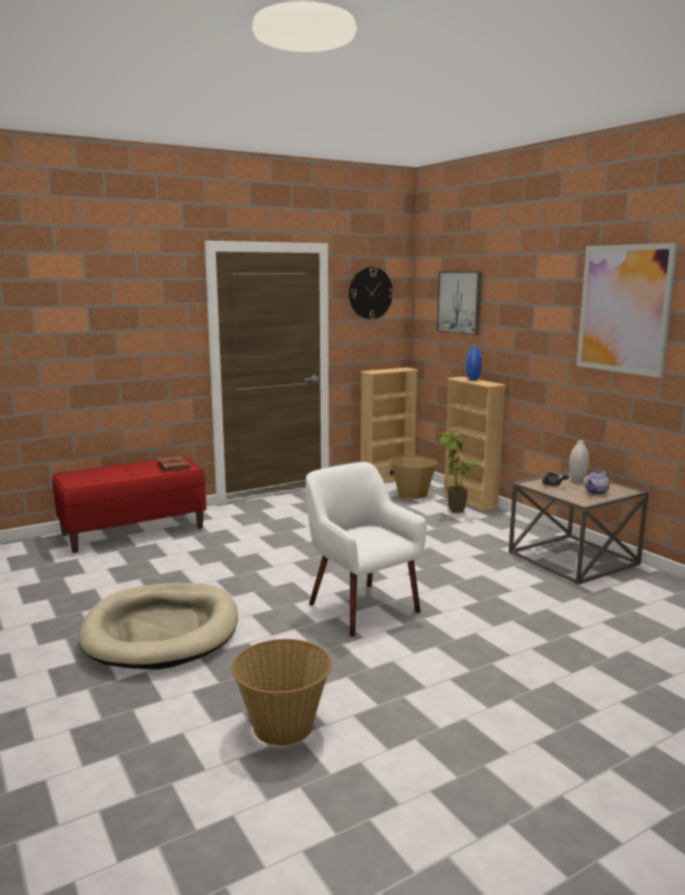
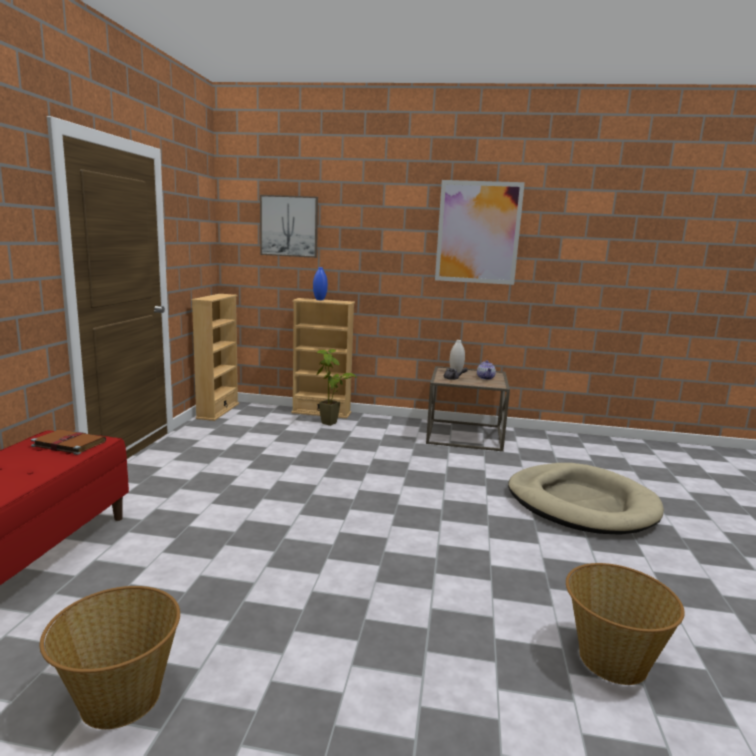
camera: 50 degrees left, 0 degrees up
beige dog bed [78,583,238,670] -> beige dog bed moved to [508,463,664,535]
white armchair [306,462,427,637] -> none
wall clock [349,267,393,319] -> none
basket [389,455,437,499] -> basket moved to [40,586,180,729]

